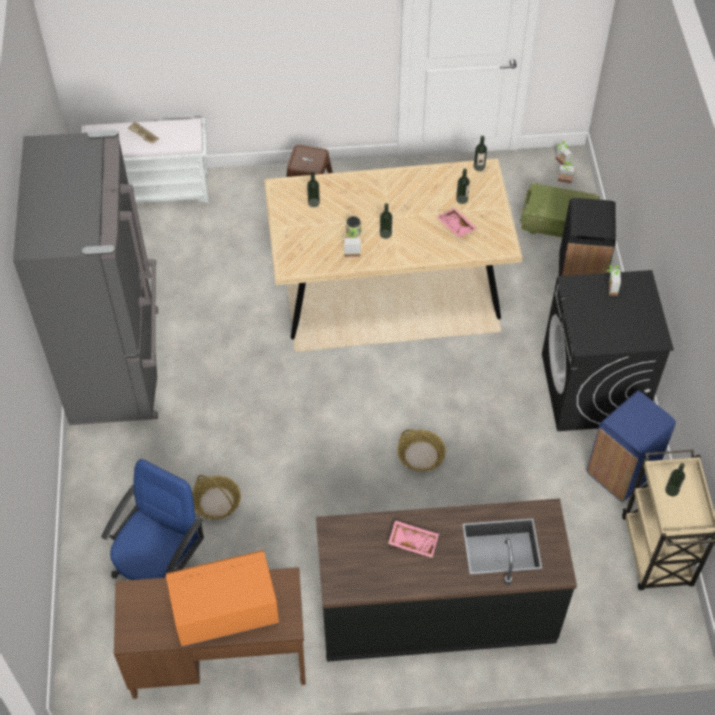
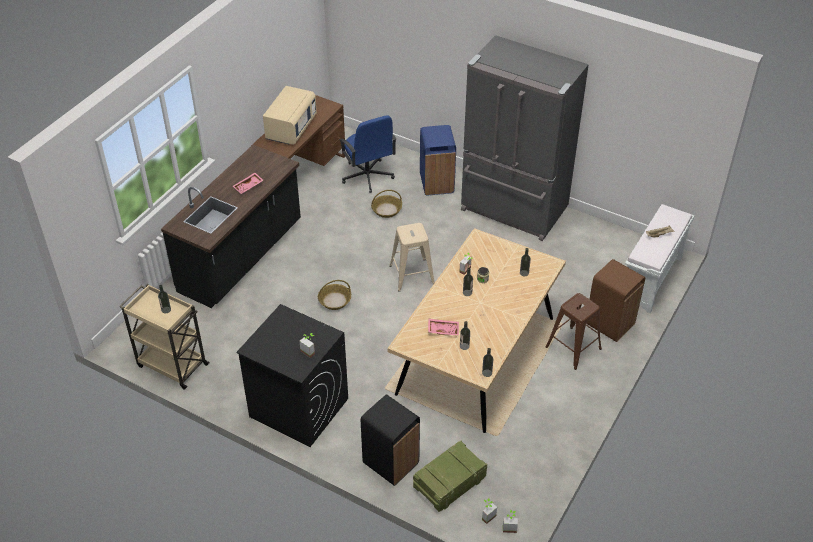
camera: 125 degrees right, 10 degrees down
orange microwave [166,550,279,648] -> beige microwave [263,86,317,145]
blue trash can [587,391,676,502] -> blue trash can moved to [420,125,456,195]
none -> beige stool [389,223,435,292]
none -> brown trash can [586,259,645,342]

